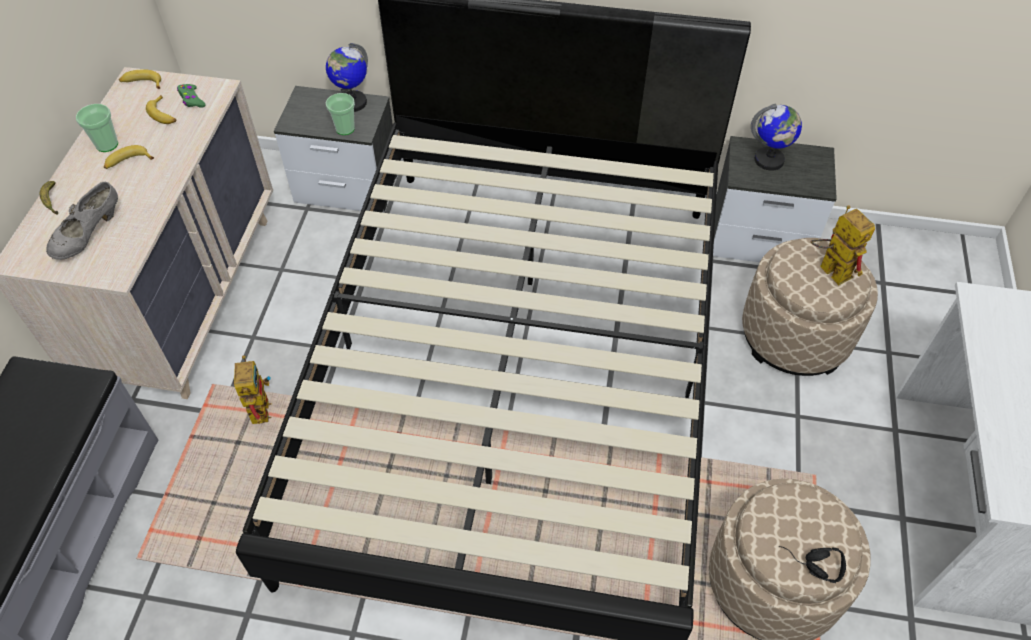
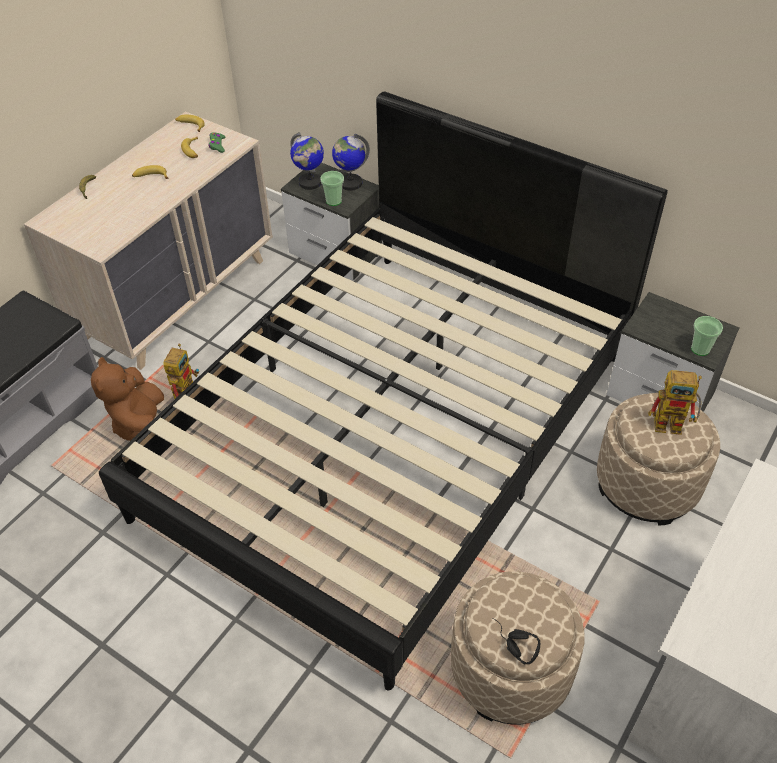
camera: 25 degrees right, 5 degrees down
grey shoe [46,182,118,260] -> none
cup [76,104,118,152] -> cup moved to [691,316,723,356]
globe [751,104,802,171] -> globe moved to [290,132,324,190]
toy robot [810,205,875,285] -> toy robot turned 105 degrees clockwise [648,370,702,435]
none -> brown plush toy [91,357,164,441]

